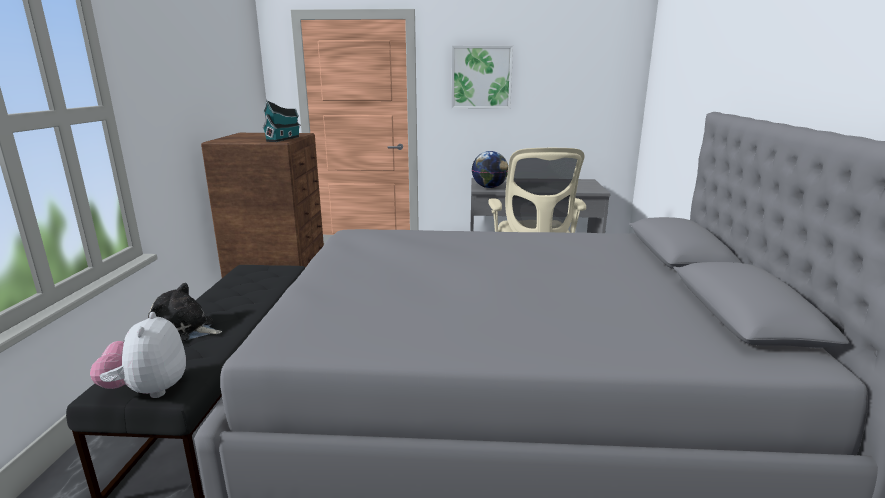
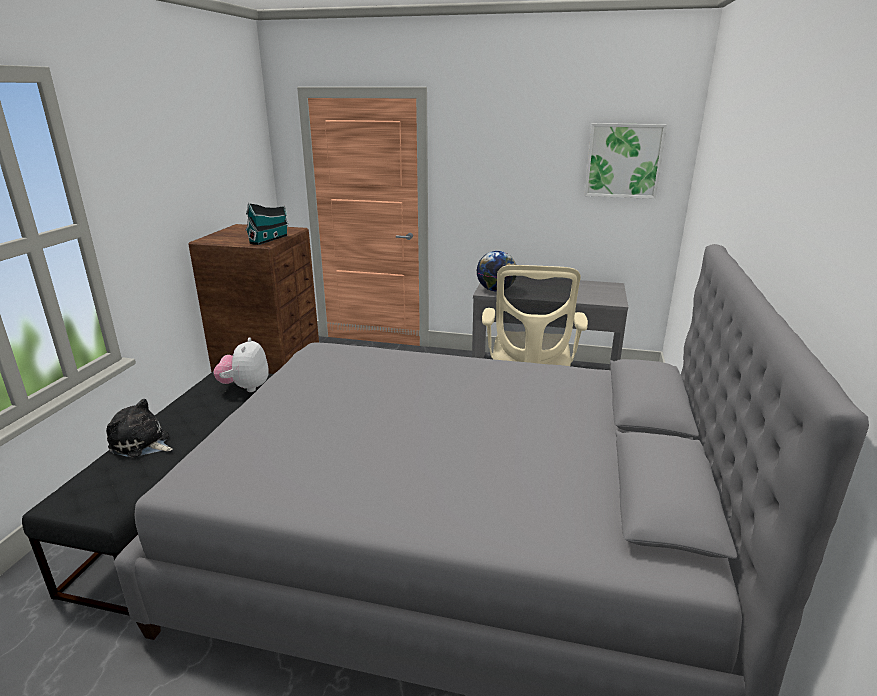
camera: 10 degrees right, 5 degrees up
plush toy [90,312,186,398] -> plush toy moved to [214,338,269,392]
picture [452,45,513,109] -> picture moved to [584,123,667,199]

